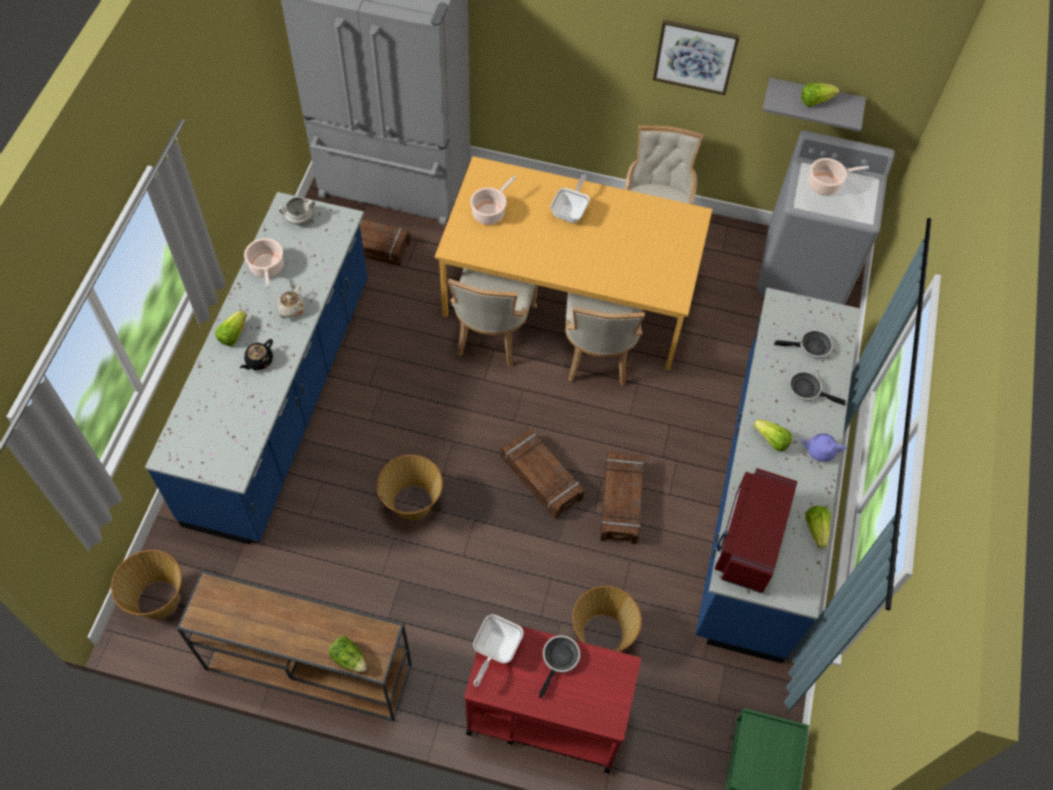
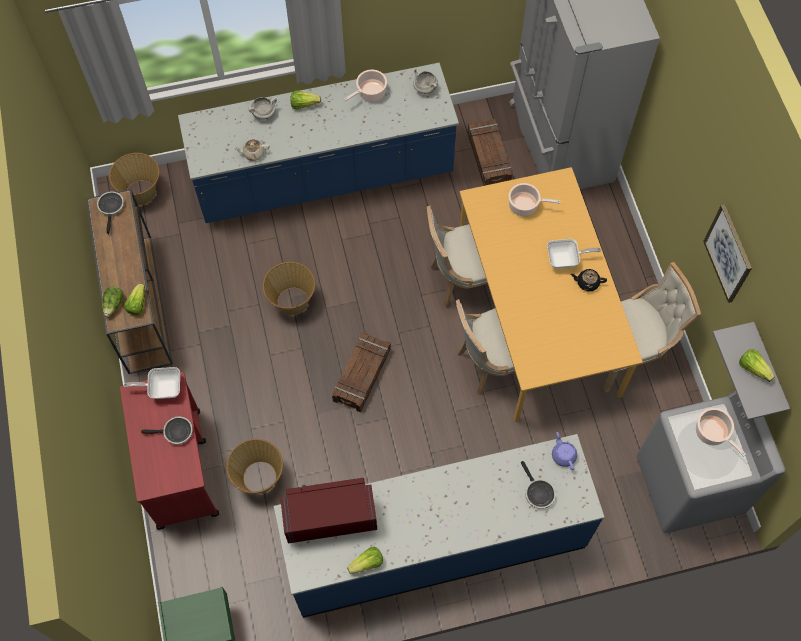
camera: 65 degrees right, 5 degrees up
black teapot [240,339,273,370] -> black teapot moved to [570,269,607,291]
beige teapot [277,286,305,319] -> beige teapot moved to [234,139,270,161]
crate [600,451,644,544] -> none
lettuce [753,419,792,452] -> lettuce moved to [124,283,145,315]
frying pan [788,371,846,405] -> frying pan moved to [97,191,124,235]
purple teapot [800,433,846,462] -> purple teapot moved to [552,432,577,470]
none -> white cooking pot [248,97,277,120]

